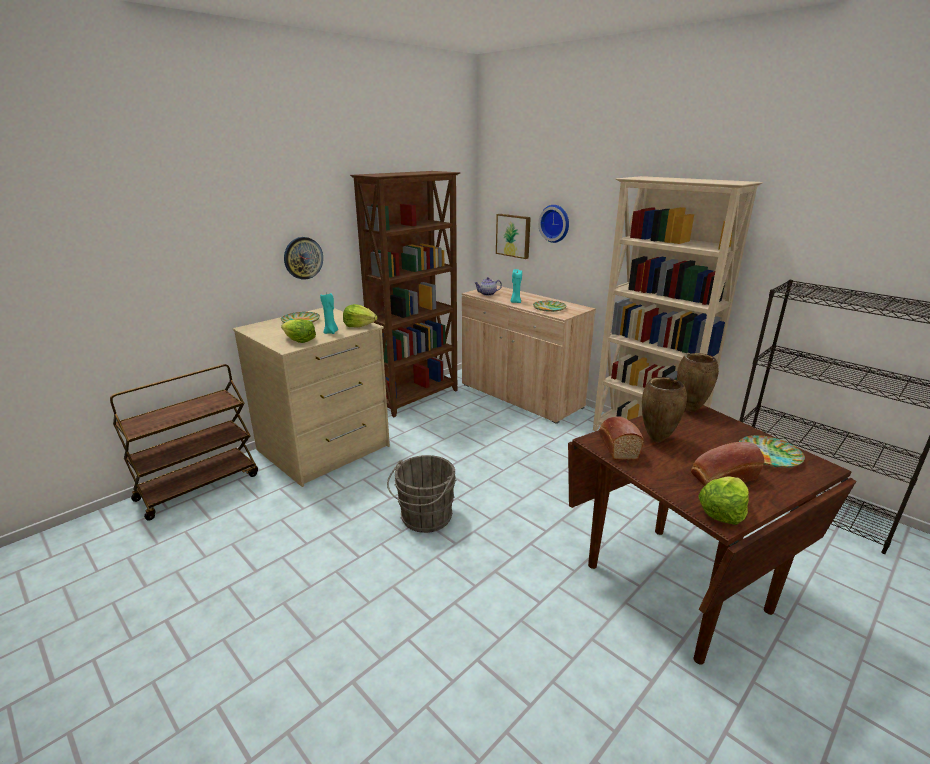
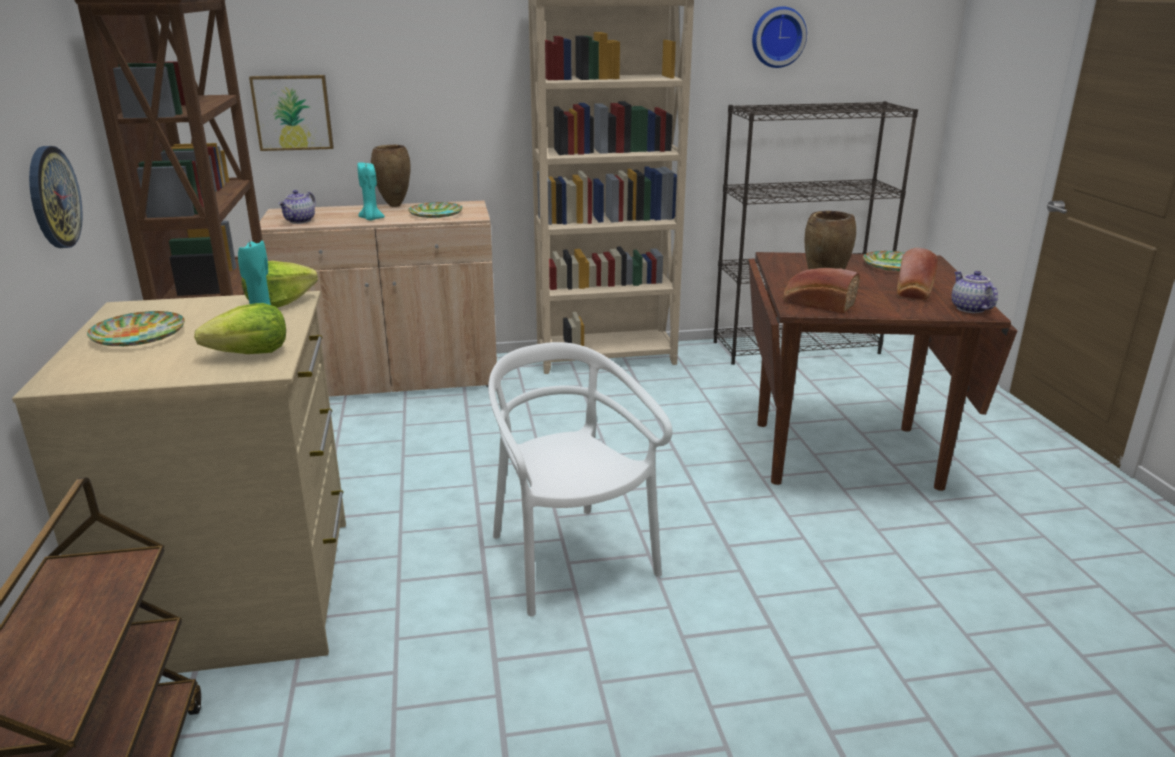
camera: 55 degrees left, 0 degrees up
grey bucket [387,455,456,533] -> white chair [488,342,672,617]
wall clock [538,205,569,243] -> wall clock moved to [752,6,807,68]
brown vase [677,353,719,412] -> brown vase moved to [371,145,411,207]
lettuce [698,476,749,525] -> teapot [952,271,998,313]

